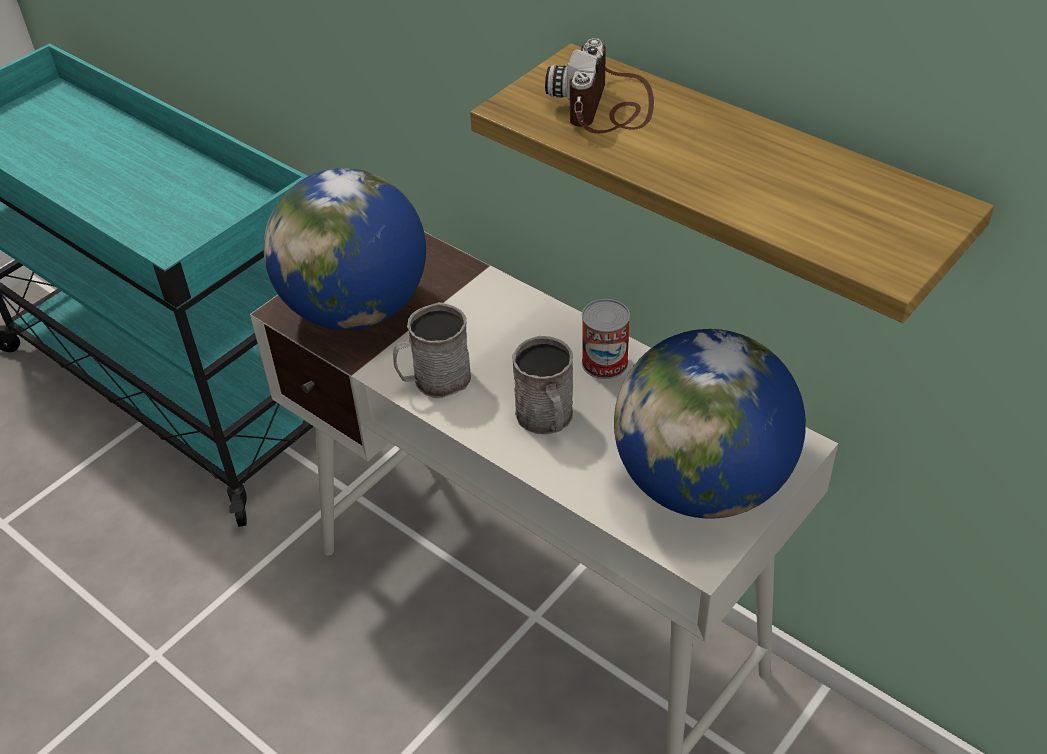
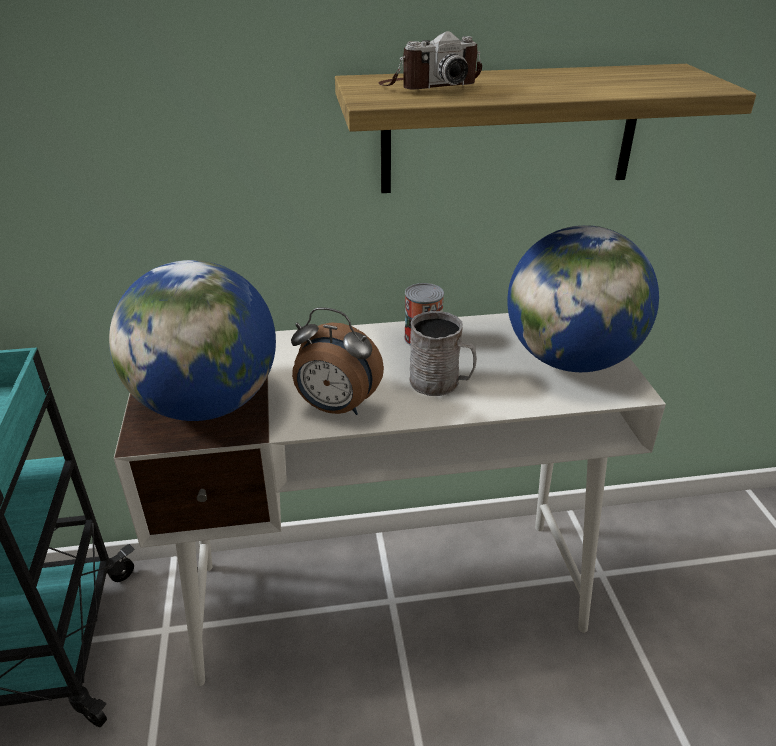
camera: 50 degrees left, 10 degrees down
grey mug [393,302,471,398] -> alarm clock [291,307,384,415]
camera [545,38,654,133] -> camera turned 75 degrees counterclockwise [379,31,482,89]

